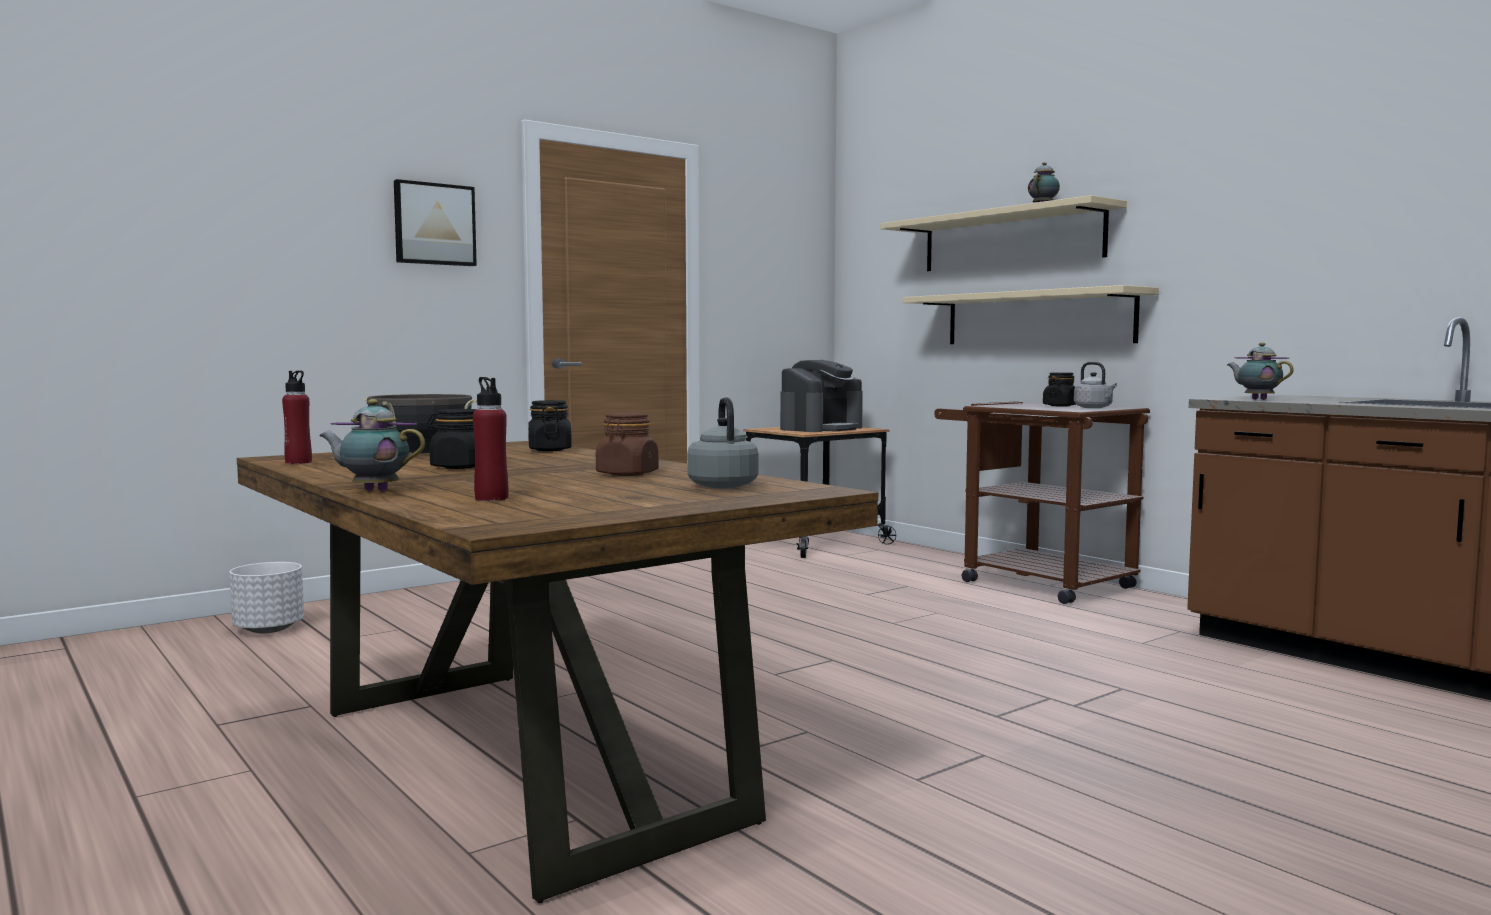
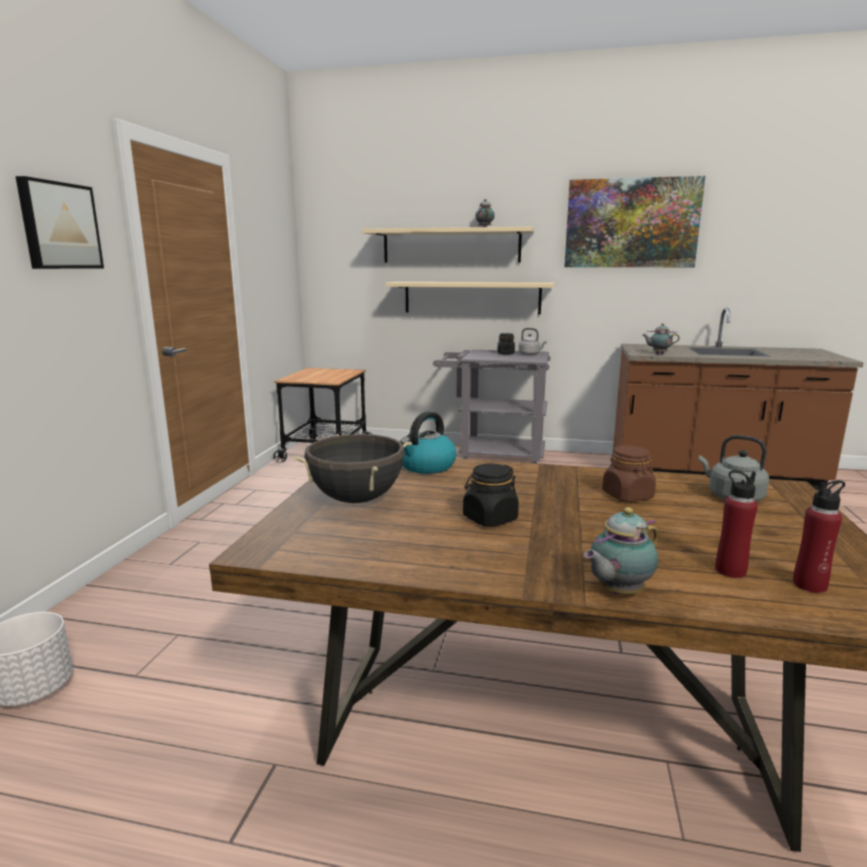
camera: 40 degrees left, 10 degrees up
red bottle [282,371,312,464] -> red bottle moved to [793,480,845,593]
black jar [528,400,572,451] -> kettle [400,411,457,474]
coffee machine [780,360,863,432] -> none
brown cart [934,402,1150,604] -> grey cart [433,350,551,463]
none -> picture [565,176,705,267]

